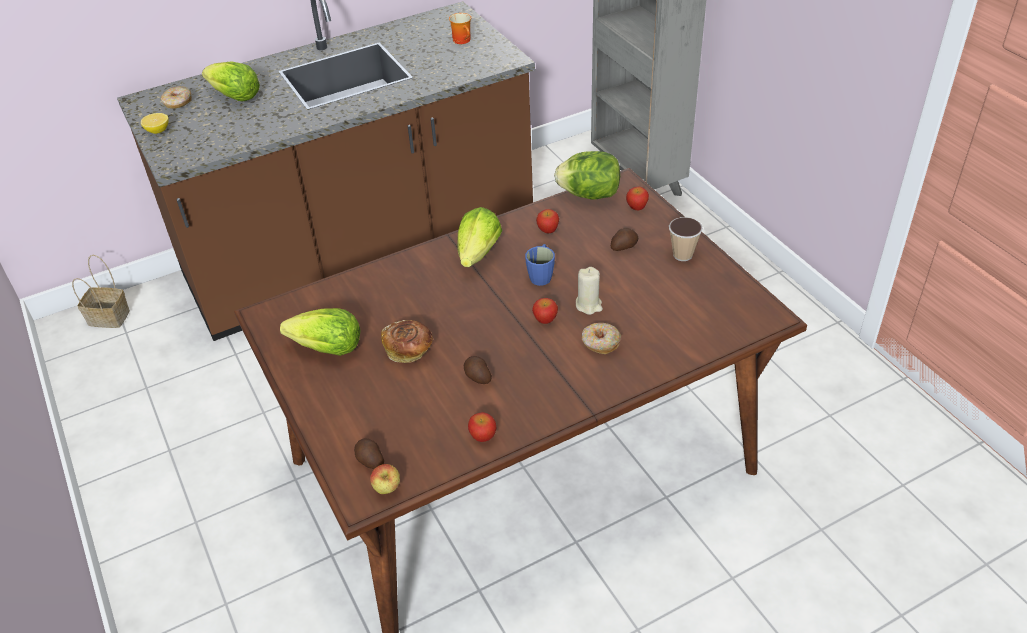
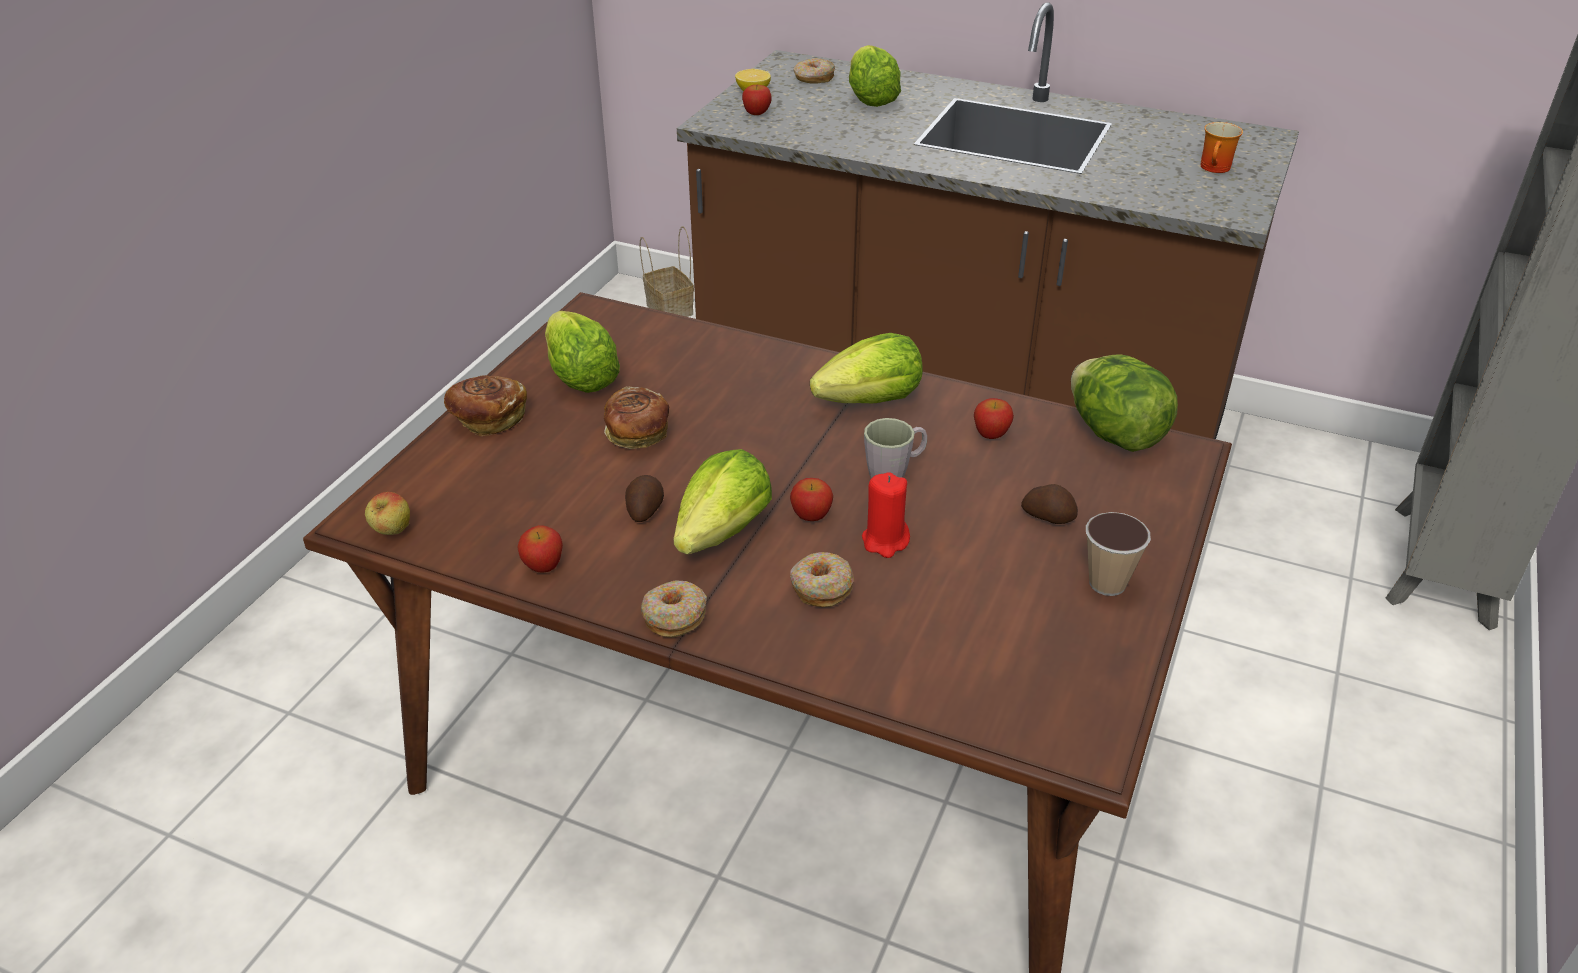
camera: 50 degrees right, 5 degrees down
potato [354,438,384,469] -> none
blue mug [525,244,555,286] -> grey mug [864,418,927,478]
beige candle [576,267,603,315] -> red candle [862,472,910,558]
apple [626,187,649,210] -> apple moved to [742,85,772,115]
none -> bread [444,375,527,436]
none -> donut [641,580,707,638]
none -> lettuce [674,449,772,554]

